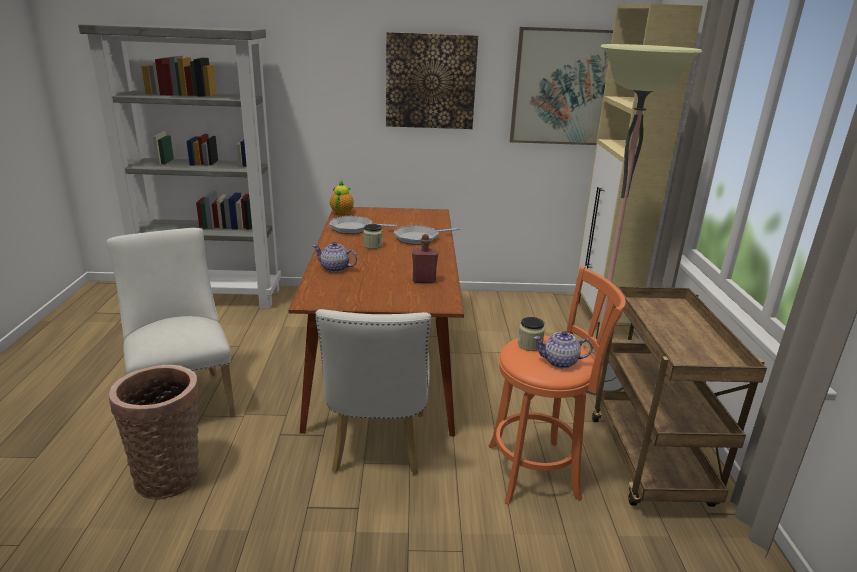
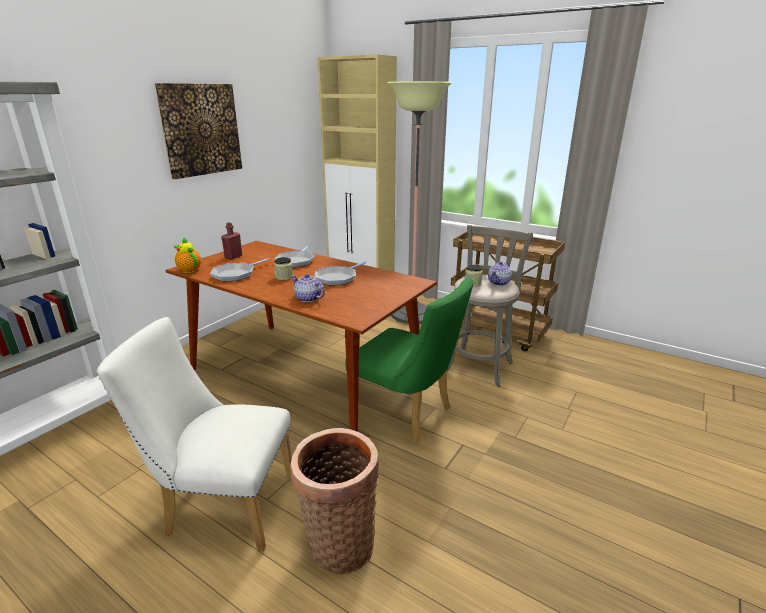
camera: 55 degrees left, 0 degrees up
teapot [313,242,358,272] -> teapot turned 75 degrees clockwise [291,274,325,302]
white chair [315,309,432,475] -> green chair [345,277,474,443]
red bottle [412,234,438,283] -> red bottle moved to [221,222,242,260]
orange stool [488,266,626,505] -> grey stool [447,225,533,387]
picture [510,27,613,145] -> none
none -> frying pan [315,262,366,286]

